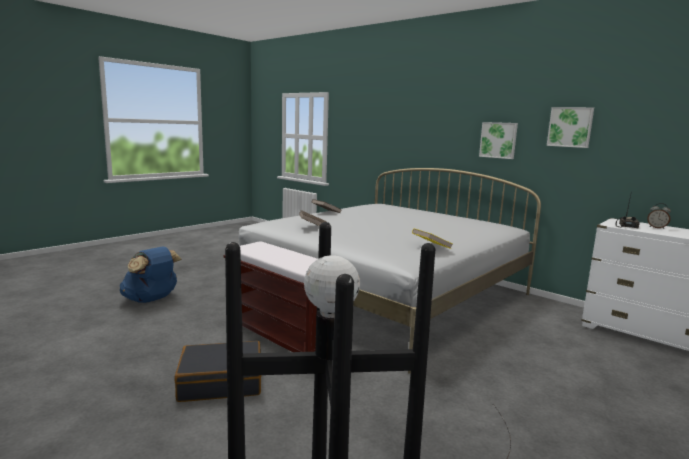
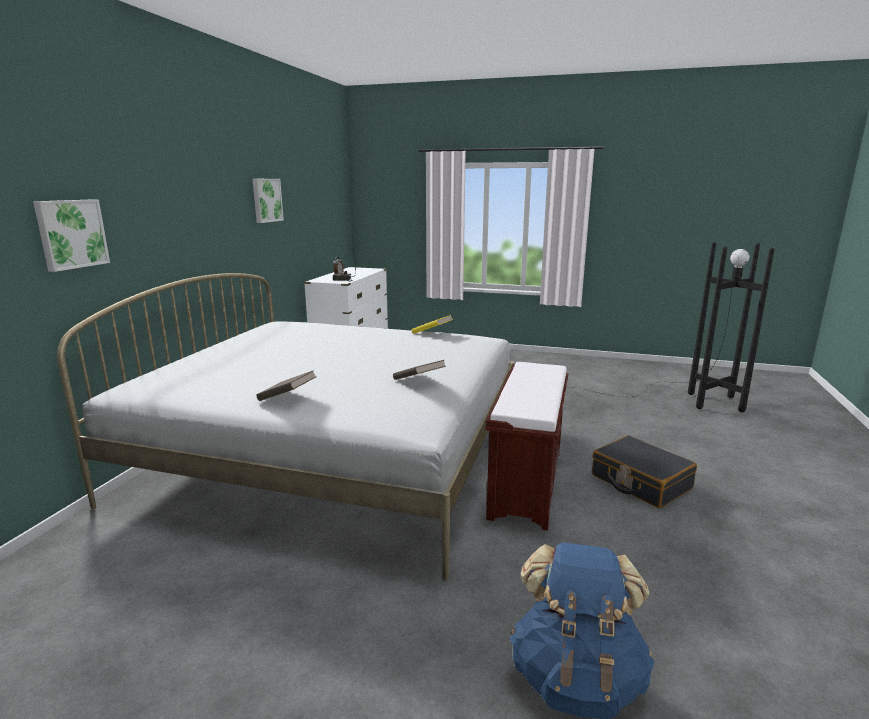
camera: 115 degrees left, 5 degrees up
picture [479,122,518,159] -> picture moved to [33,199,110,272]

